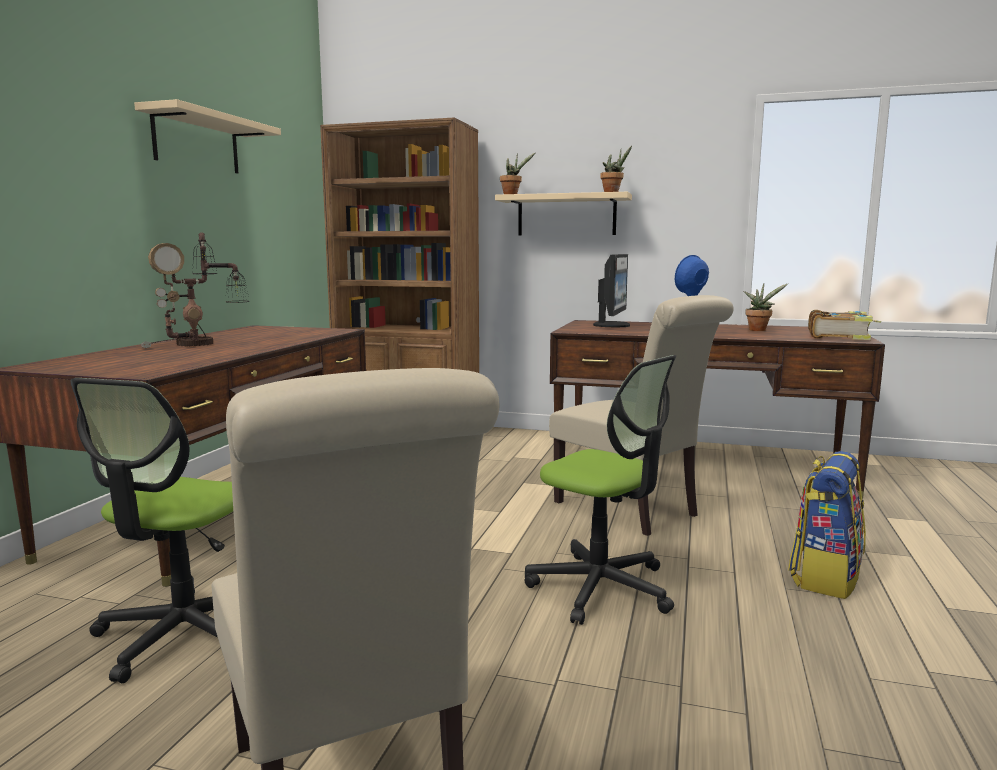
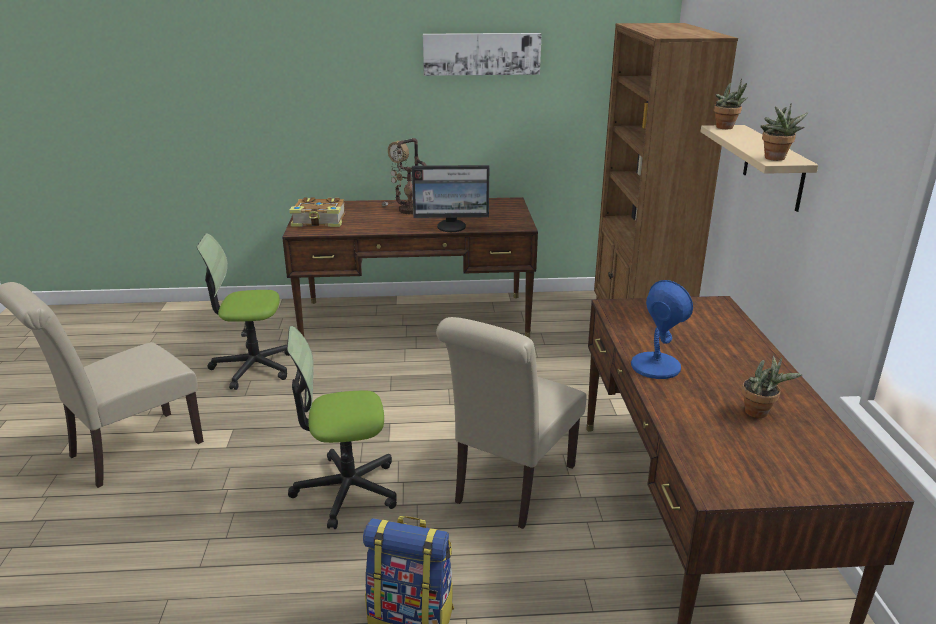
camera: 70 degrees right, 15 degrees up
beige shelf [134,99,281,173] -> picture [423,33,542,76]
office chair [524,355,676,625] -> office chair turned 60 degrees clockwise [287,326,397,529]
monitor [593,254,630,327] -> monitor moved to [412,165,489,232]
book [808,310,881,340] -> book moved to [289,198,345,227]

